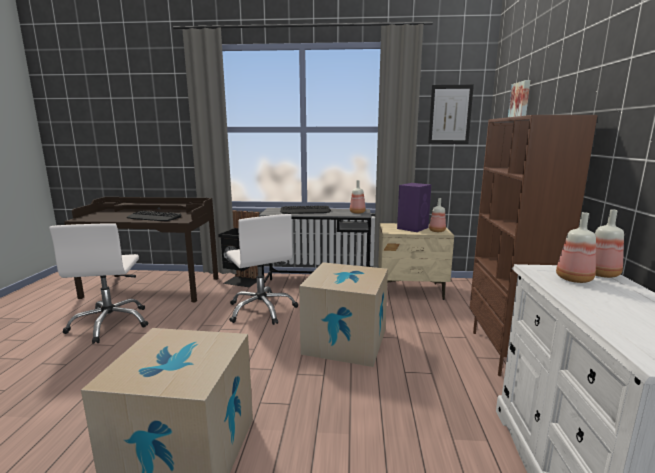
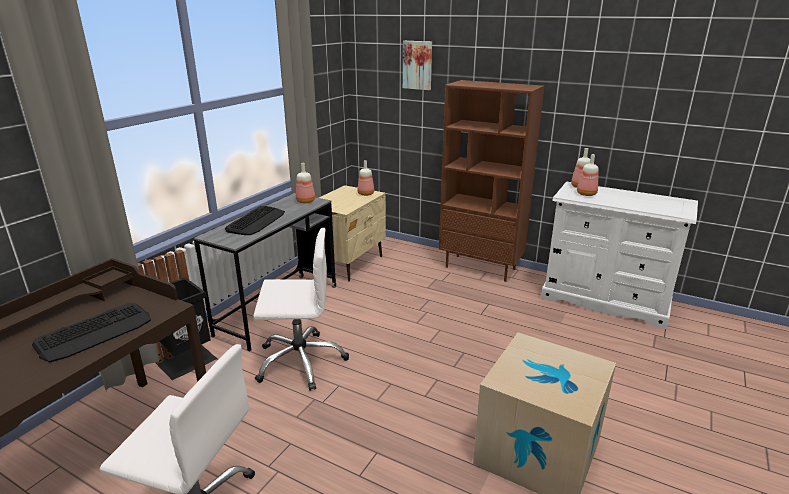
camera: 65 degrees left, 10 degrees up
cardboard box [299,262,388,367] -> none
purple speaker [397,183,431,232] -> none
picture [428,85,474,144] -> none

